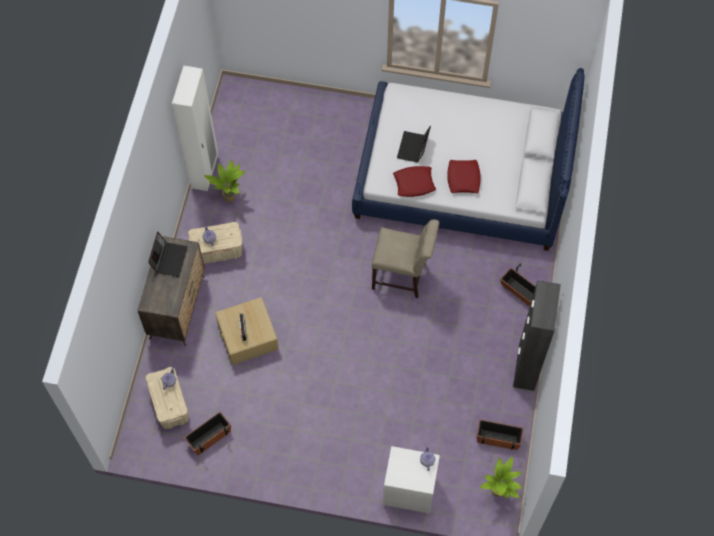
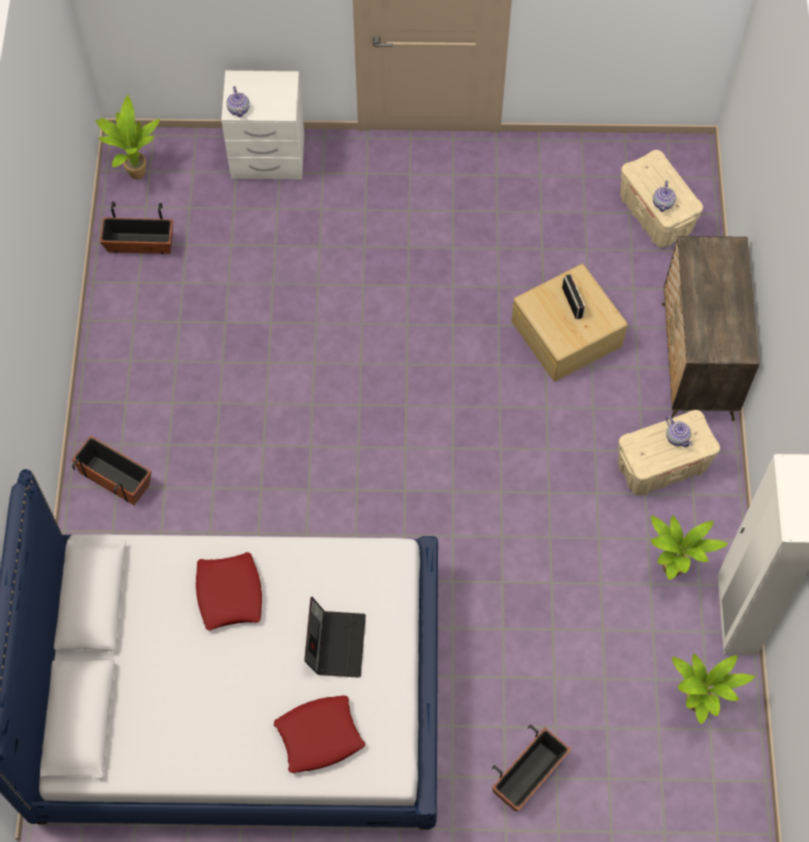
camera: 170 degrees right, 0 degrees up
laptop [148,232,188,277] -> none
planter [184,412,231,455] -> planter moved to [492,724,571,811]
beige chair [372,219,439,298] -> none
red pillow [393,166,436,197] -> red pillow moved to [274,696,365,773]
black cabinet [513,280,561,391] -> none
none -> potted plant [672,653,755,724]

